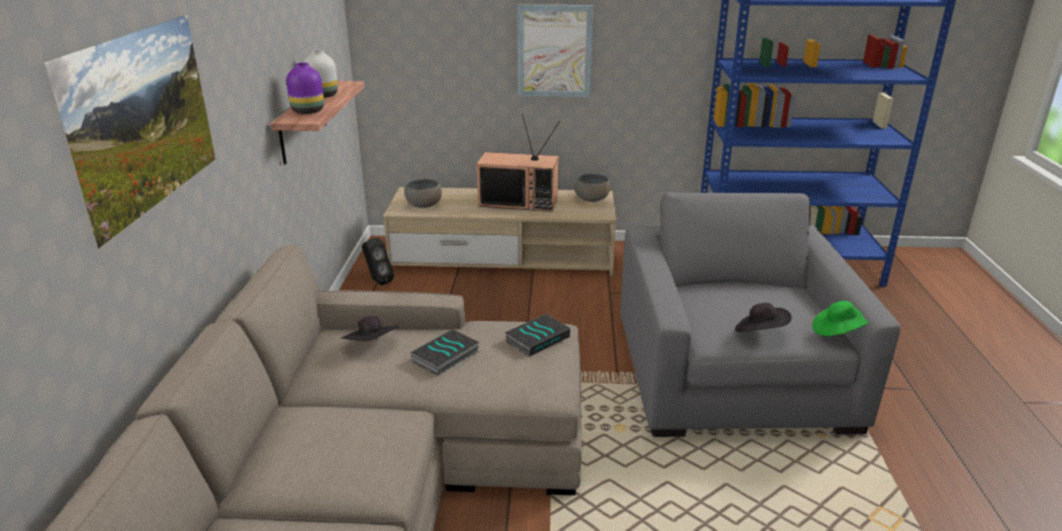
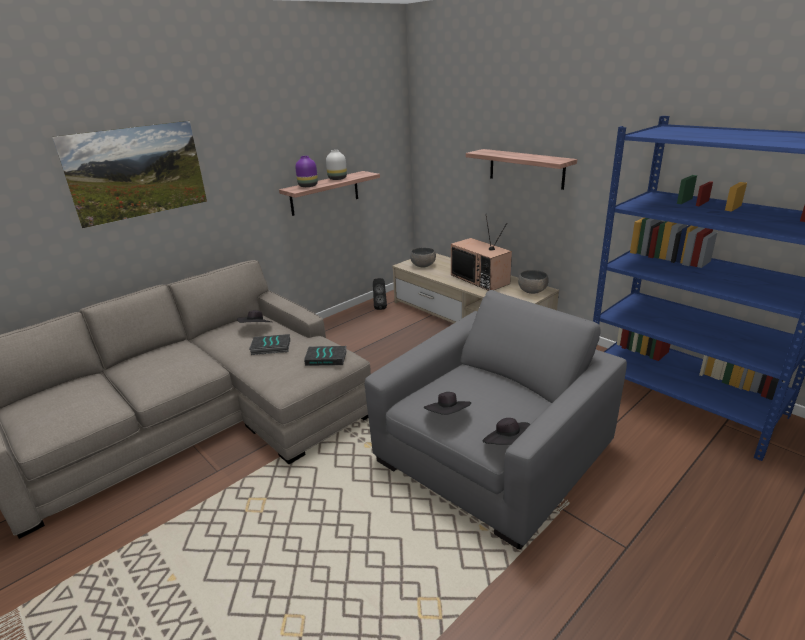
camera: 45 degrees right, 0 degrees up
picture [518,5,593,97] -> shelf [466,149,577,190]
green hat [812,301,869,336] -> black hat [483,418,531,445]

